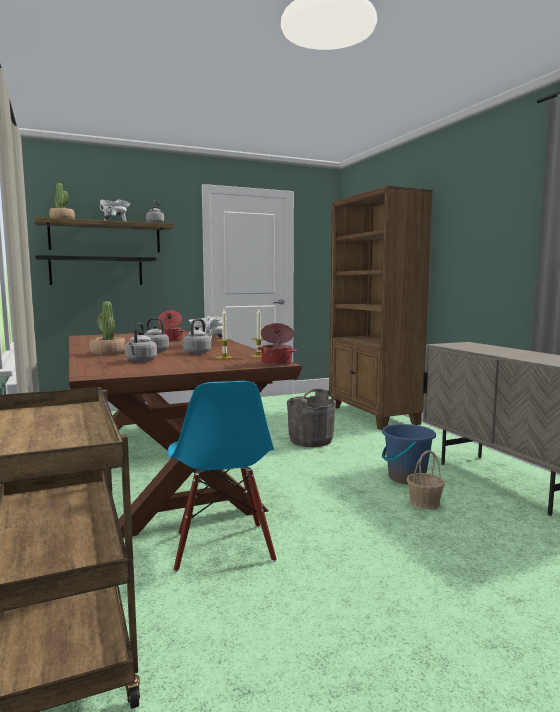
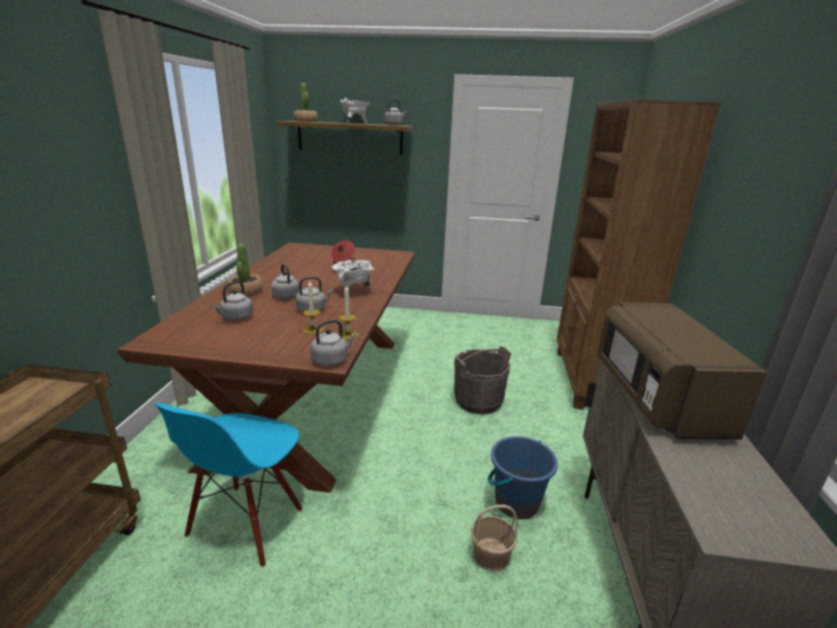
camera: 30 degrees right, 15 degrees up
black shelf [35,255,156,285] -> none
cooking pot [257,323,297,365] -> grey kettle [311,320,356,366]
none -> brown microwave [597,302,767,440]

